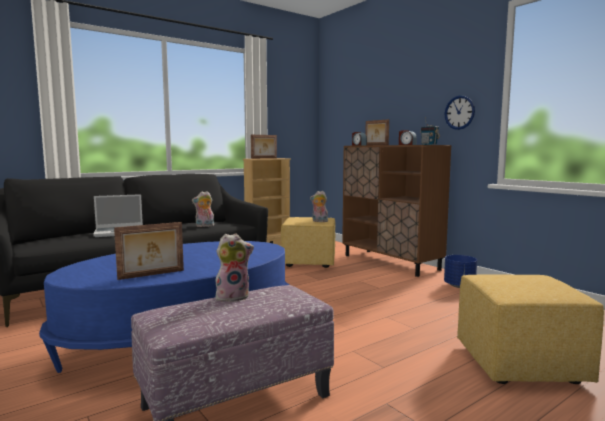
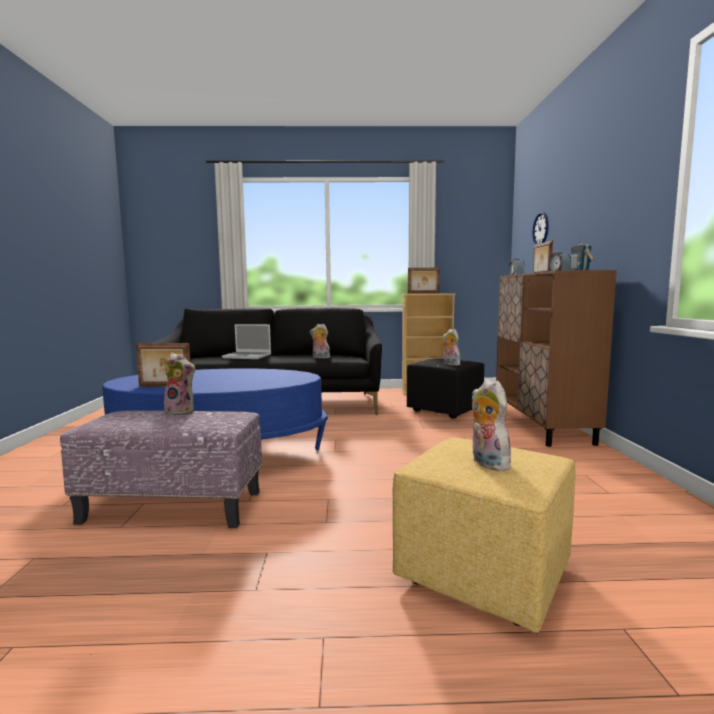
camera: 35 degrees right, 0 degrees up
yellow ottoman [281,217,335,268] -> black ottoman [407,358,484,418]
blue planter [444,255,477,288] -> none
wall clock [445,95,475,130] -> wall clock moved to [533,212,549,245]
none -> plush toy [471,379,512,471]

